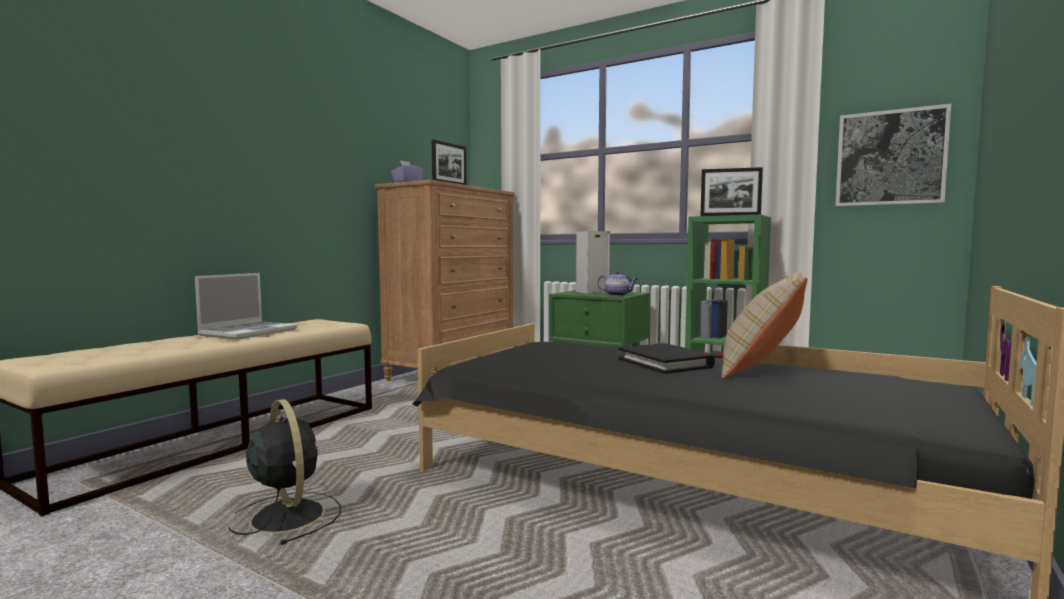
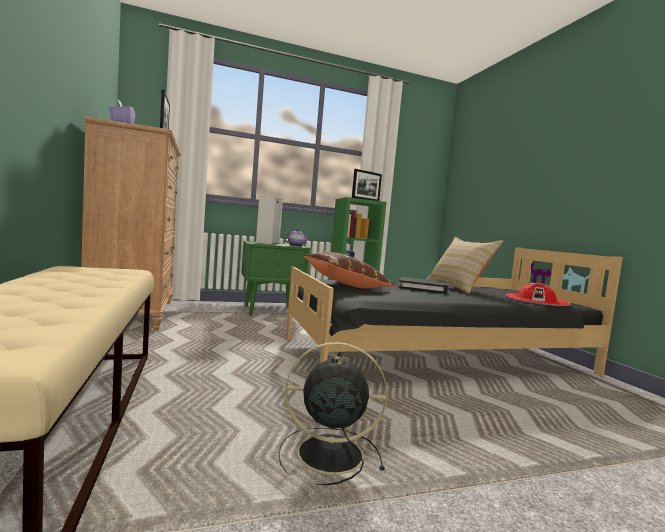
camera: 50 degrees left, 0 degrees up
laptop [195,273,298,339] -> none
picture [836,104,951,206] -> none
none -> brown pillow [304,252,395,289]
none -> red hat [505,283,571,306]

